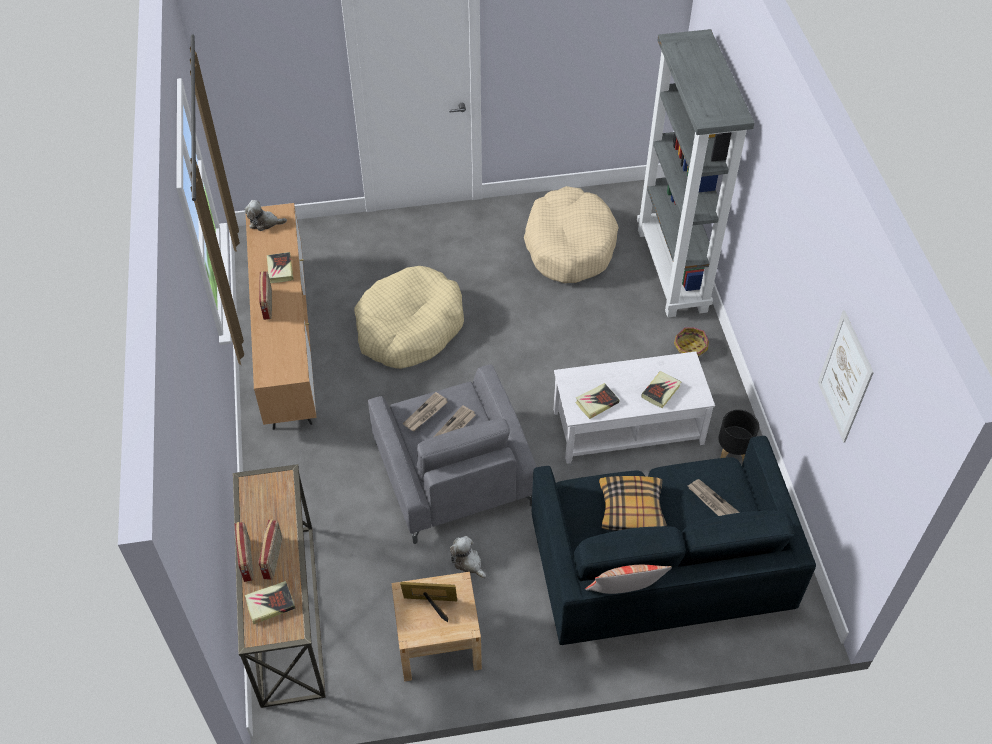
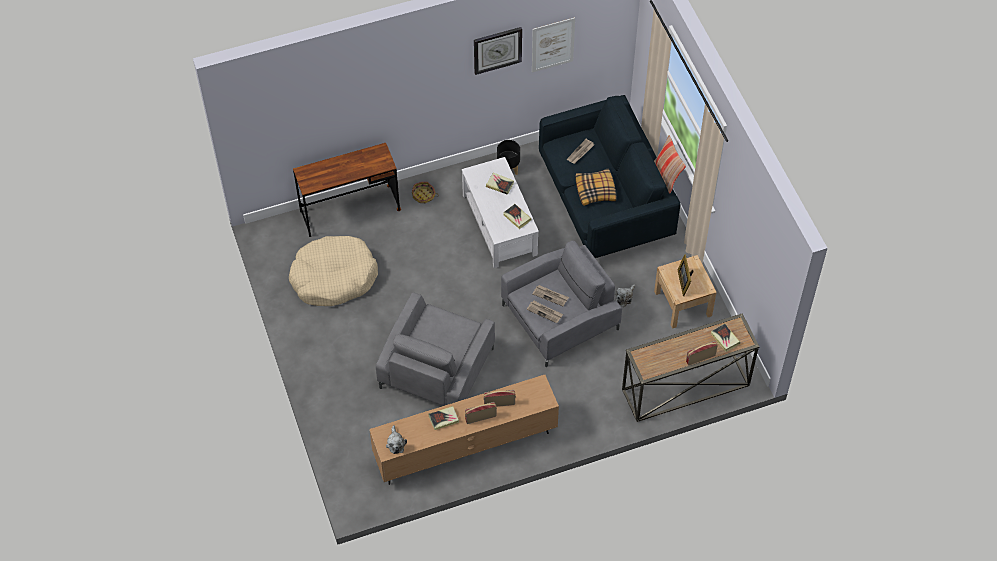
camera: 100 degrees left, 5 degrees up
radio [259,519,282,580] -> radio moved to [484,390,516,407]
beige dog bed [354,266,464,369] -> grey armchair [376,292,495,406]
grey bookcase [637,29,754,317] -> brown desk [293,143,401,237]
none -> wall clock [474,27,522,75]

